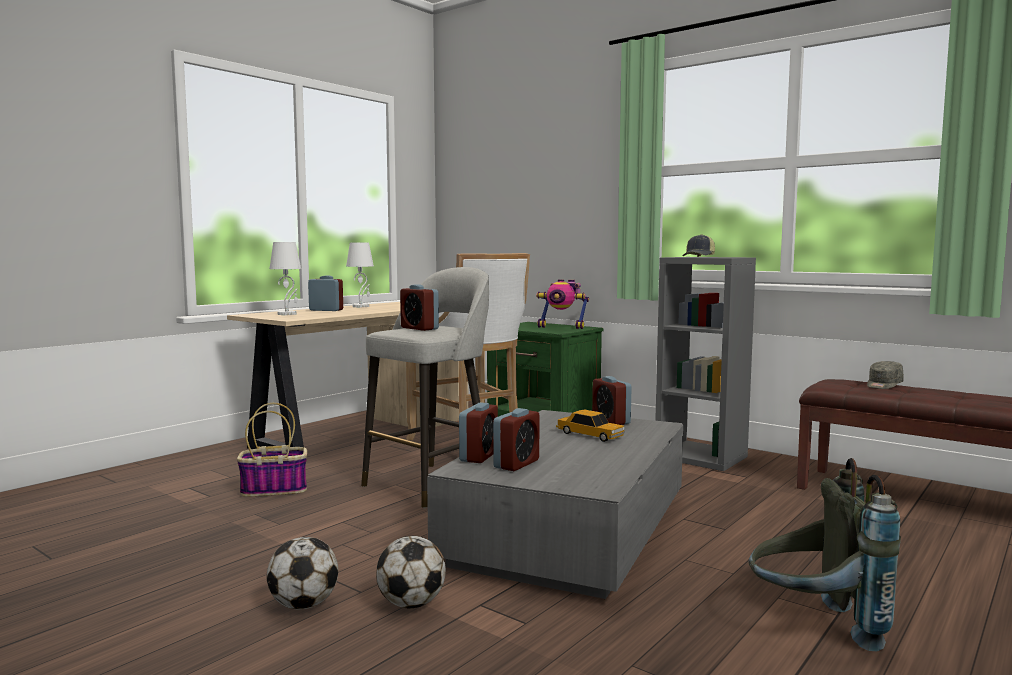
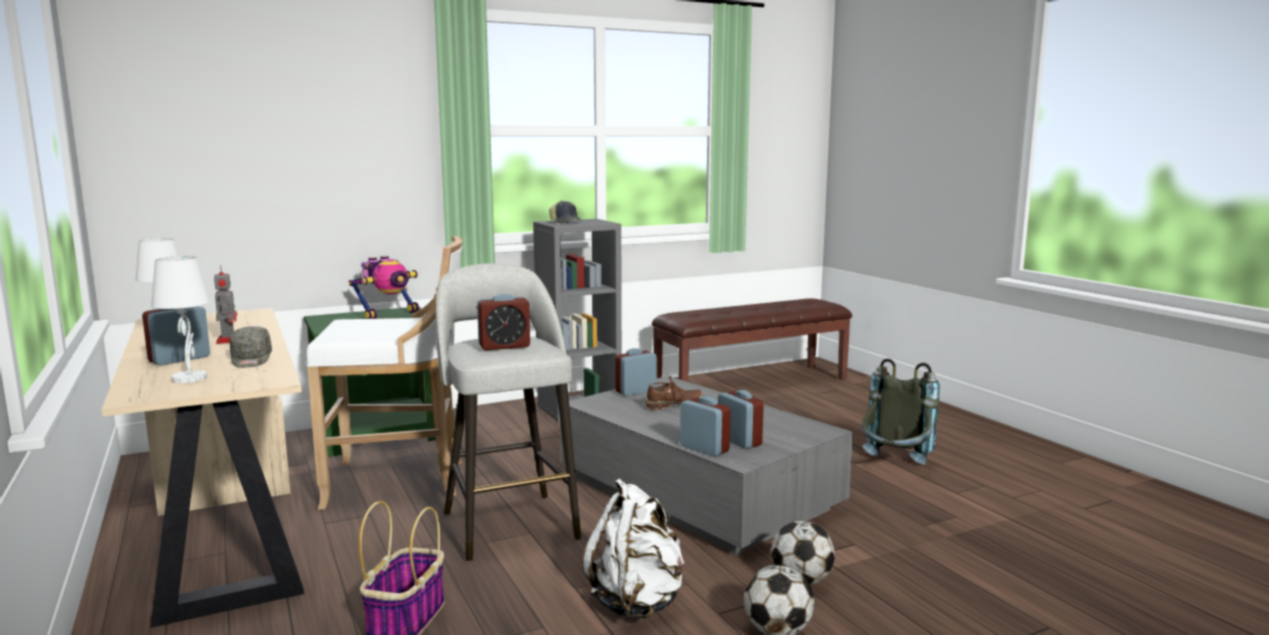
camera: 65 degrees left, 5 degrees up
toy car [556,409,625,442] -> brown shoe [645,376,703,410]
alarm clock [592,376,632,425] -> alarm clock turned 150 degrees clockwise [615,348,657,396]
grey cap [867,361,904,389] -> grey cap moved to [230,326,272,368]
none -> toy robot [214,265,237,344]
none -> white backpack [582,479,684,619]

